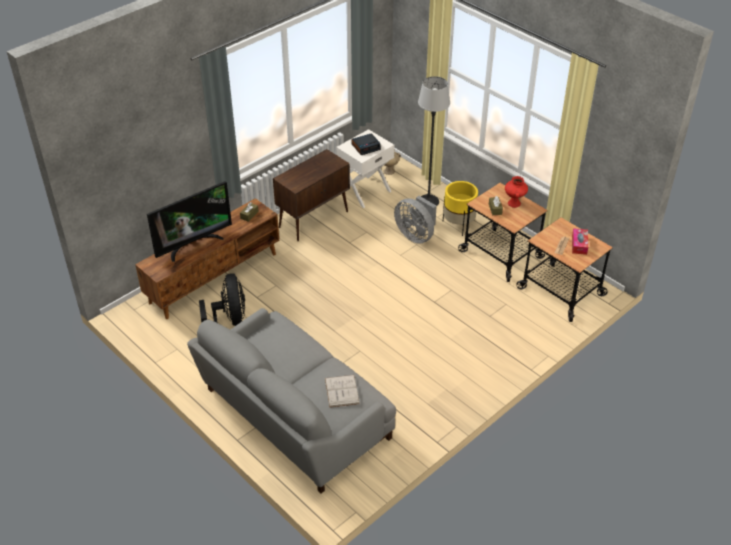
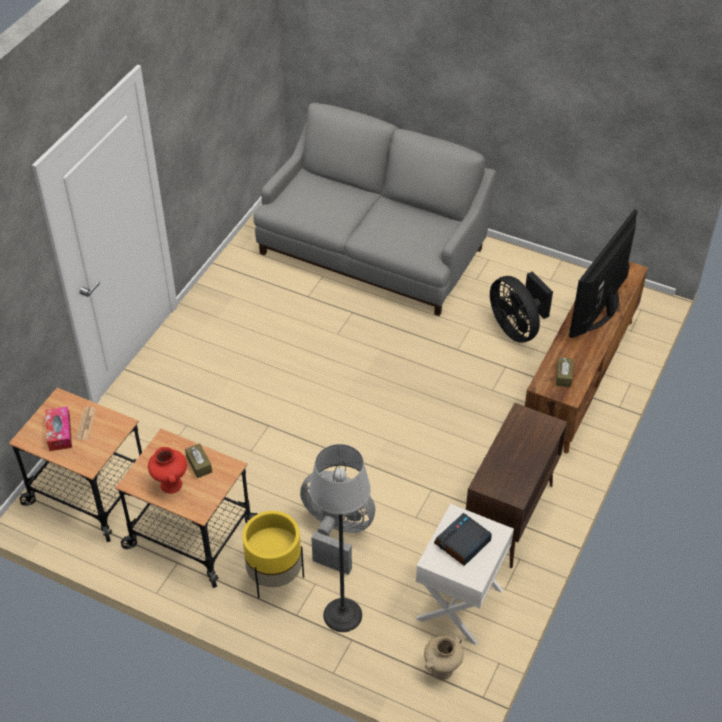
camera: 160 degrees right, 5 degrees up
white book [325,375,360,408] -> none

